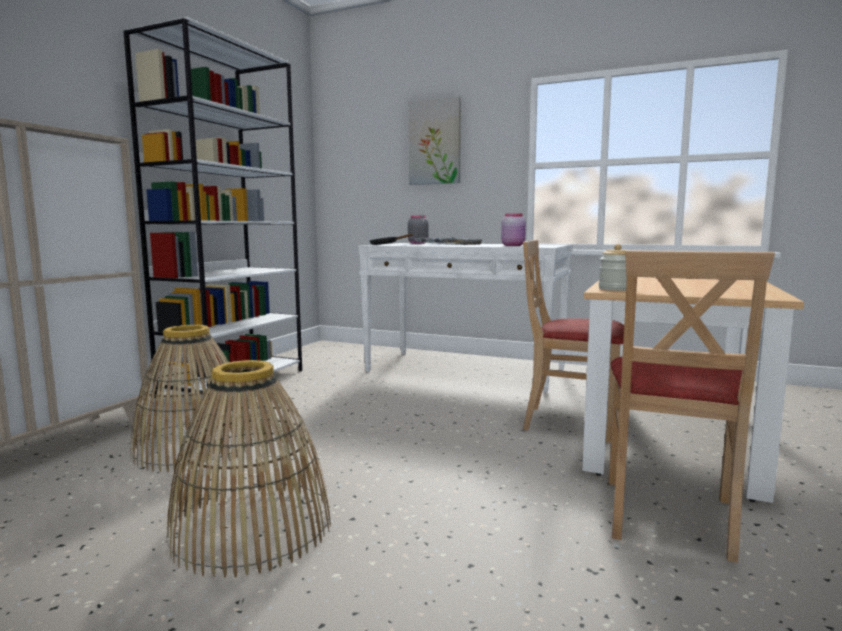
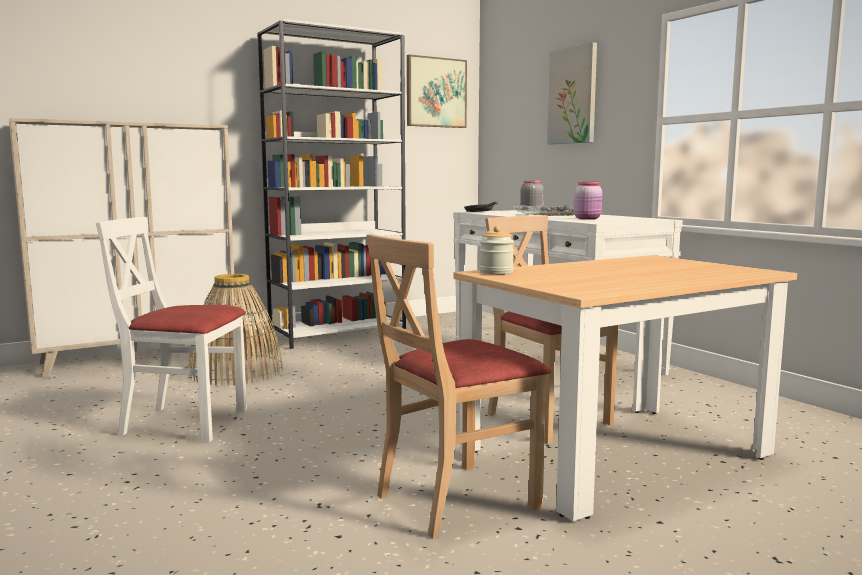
camera: 35 degrees right, 0 degrees up
basket [166,360,331,577] -> white chair [96,217,247,442]
none -> picture [407,55,467,128]

